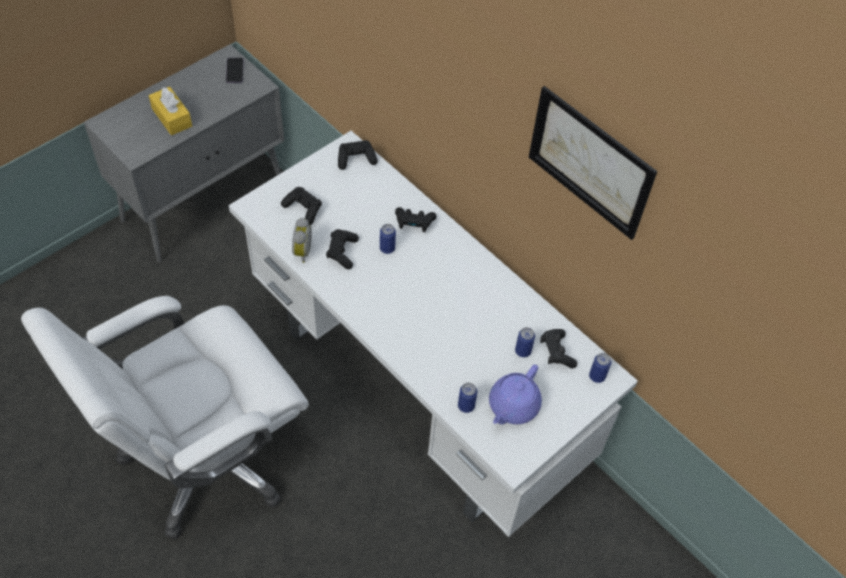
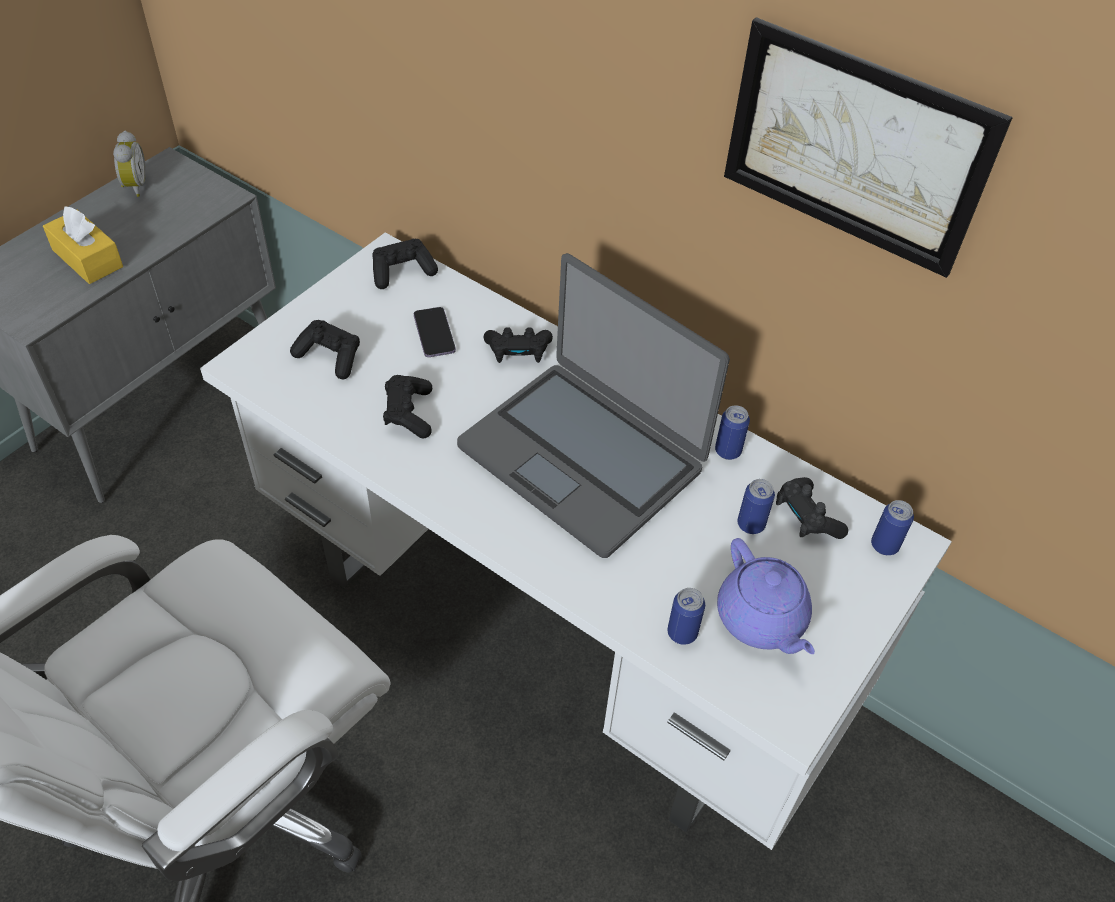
camera: 10 degrees left, 5 degrees down
phone [226,58,244,83] -> phone moved to [414,307,456,357]
alarm clock [292,218,312,263] -> alarm clock moved to [113,131,146,197]
can [380,224,396,254] -> can moved to [715,405,750,460]
purple teapot [489,364,542,424] -> purple teapot turned 45 degrees counterclockwise [717,538,815,654]
none -> laptop [457,253,730,558]

